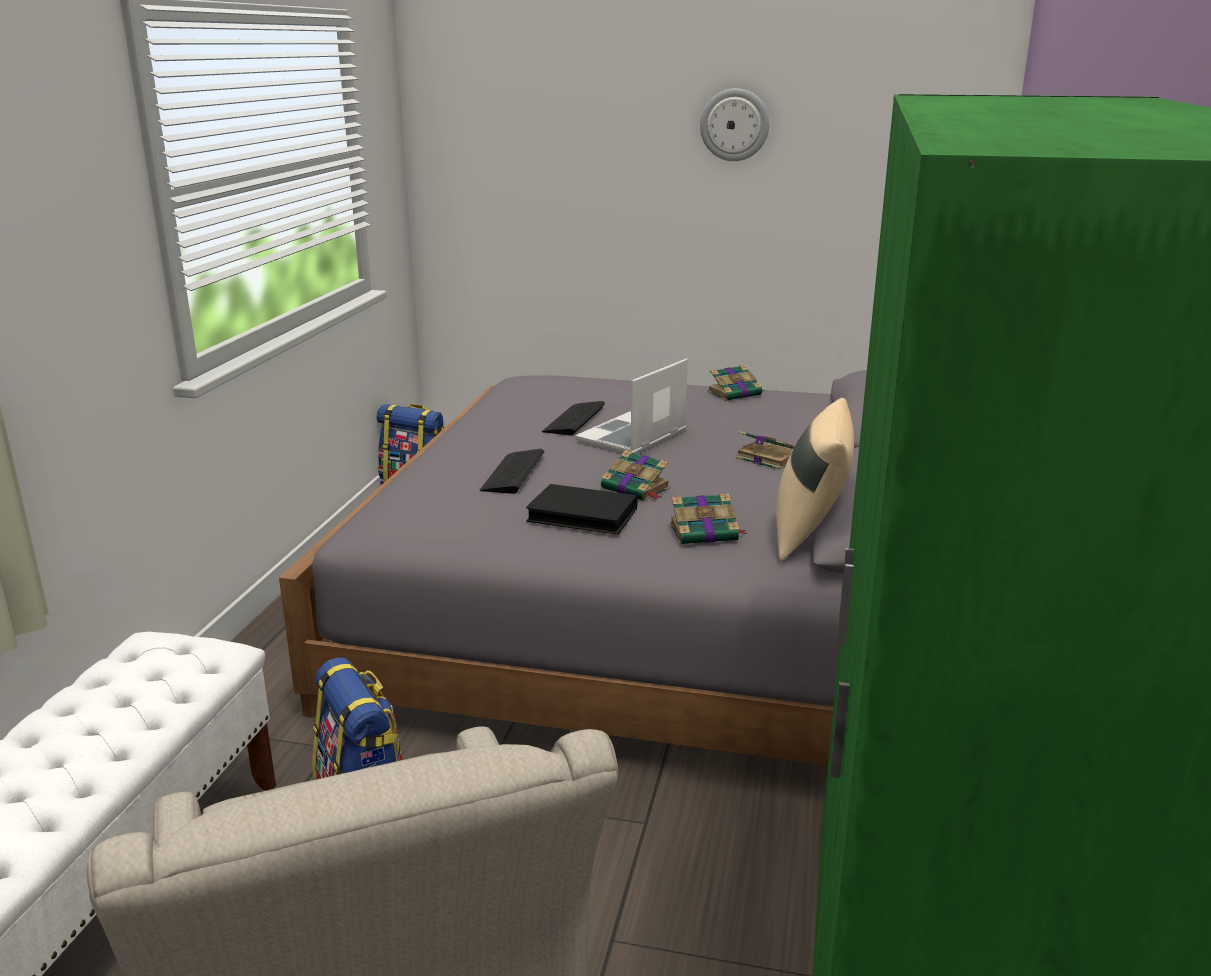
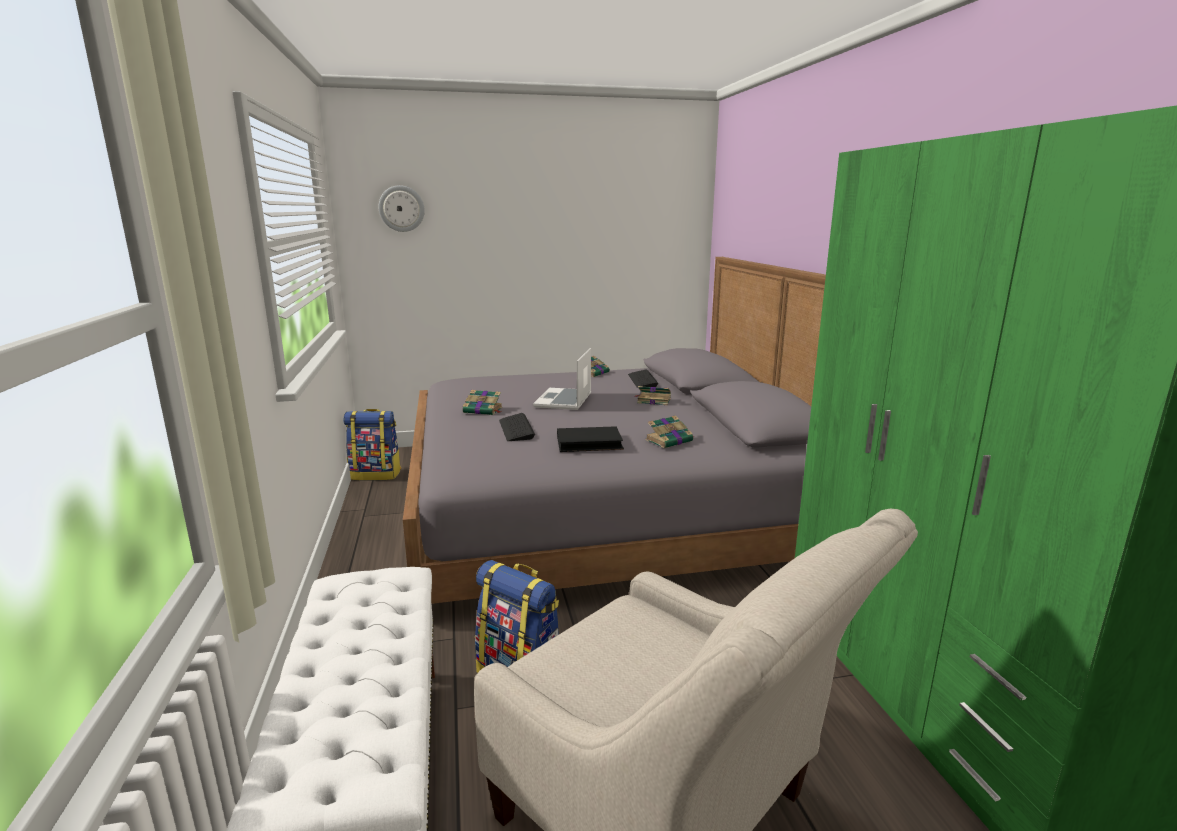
camera: 25 degrees left, 5 degrees down
keyboard [542,401,605,436] -> keyboard moved to [628,369,659,388]
book [601,450,670,501] -> book moved to [463,390,503,415]
wall clock [700,88,769,161] -> wall clock moved to [379,185,425,232]
beige pillow [776,398,854,561] -> none

